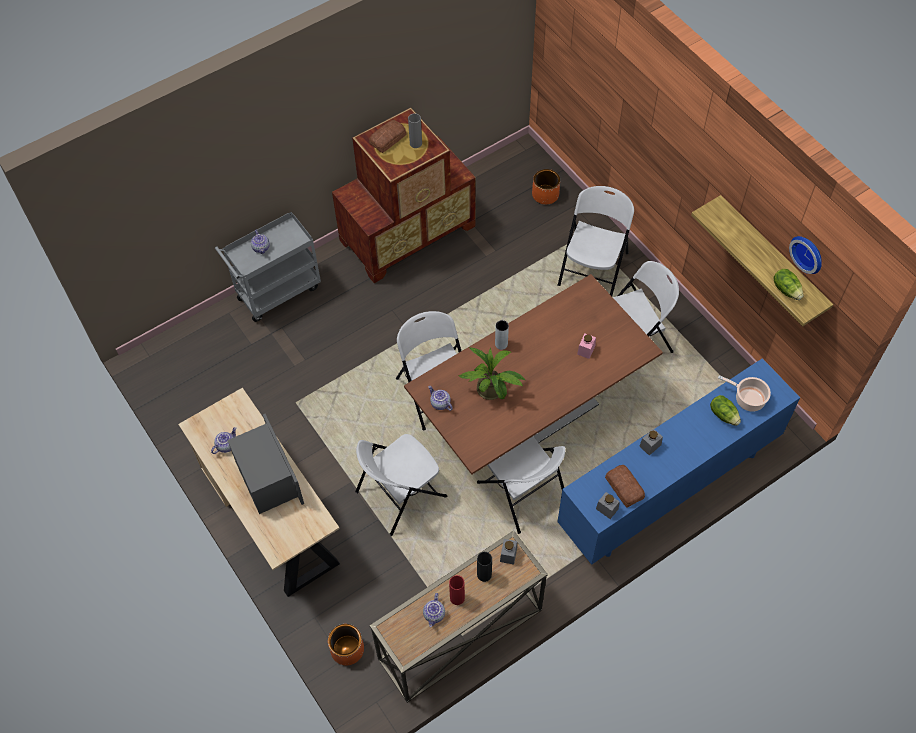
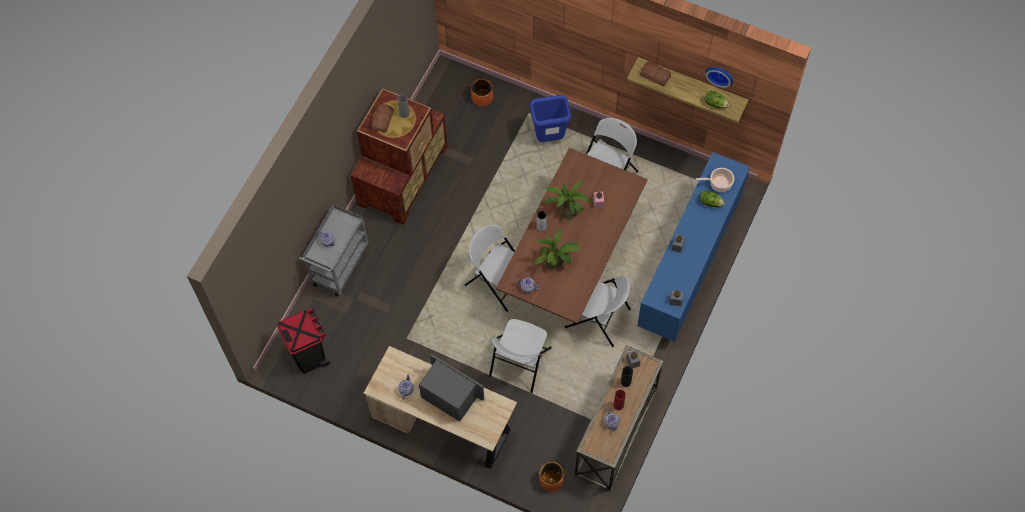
camera: 30 degrees left, 5 degrees up
white chair [557,186,634,296] -> blue trash can [530,95,571,142]
bread [605,465,645,508] -> bread moved to [640,62,671,86]
none -> black trash can [277,309,330,374]
none -> potted plant [544,181,592,220]

